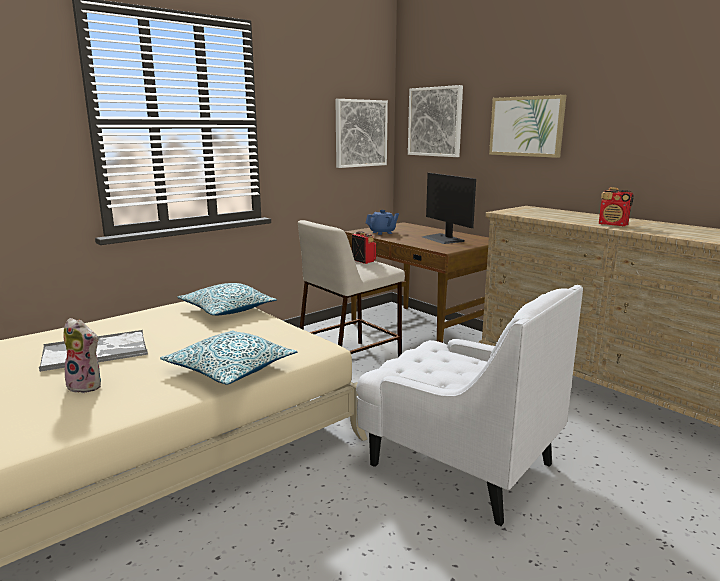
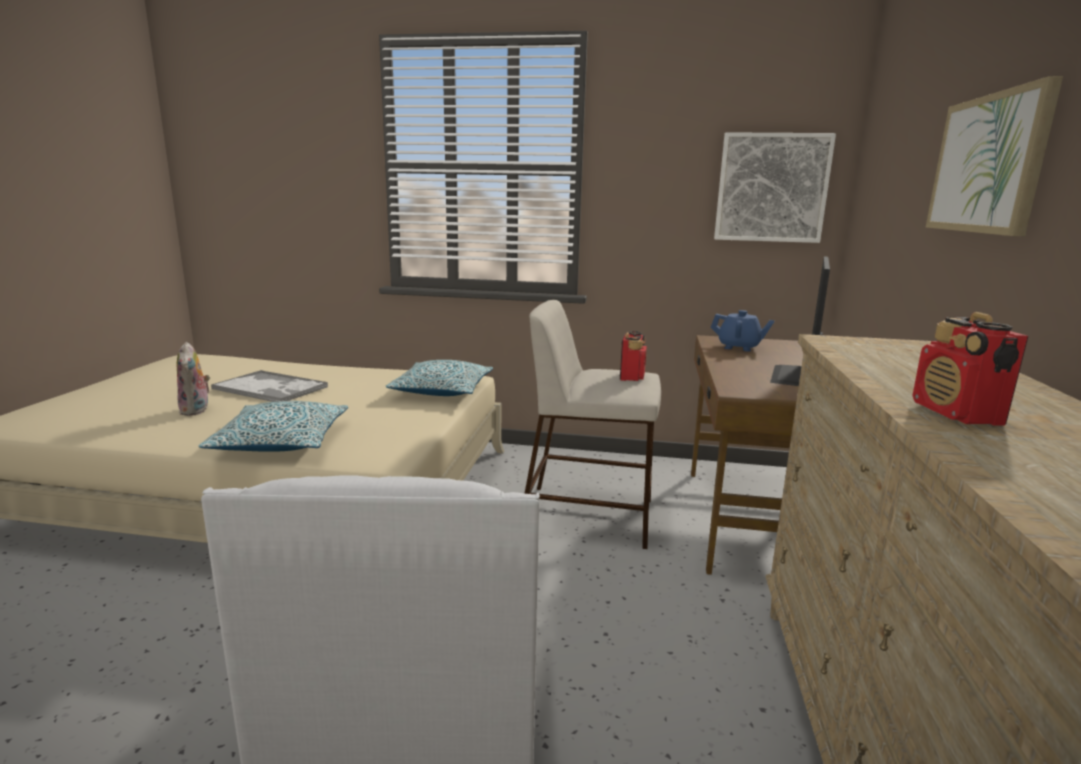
camera: 50 degrees right, 0 degrees up
picture [408,85,463,157] -> none

